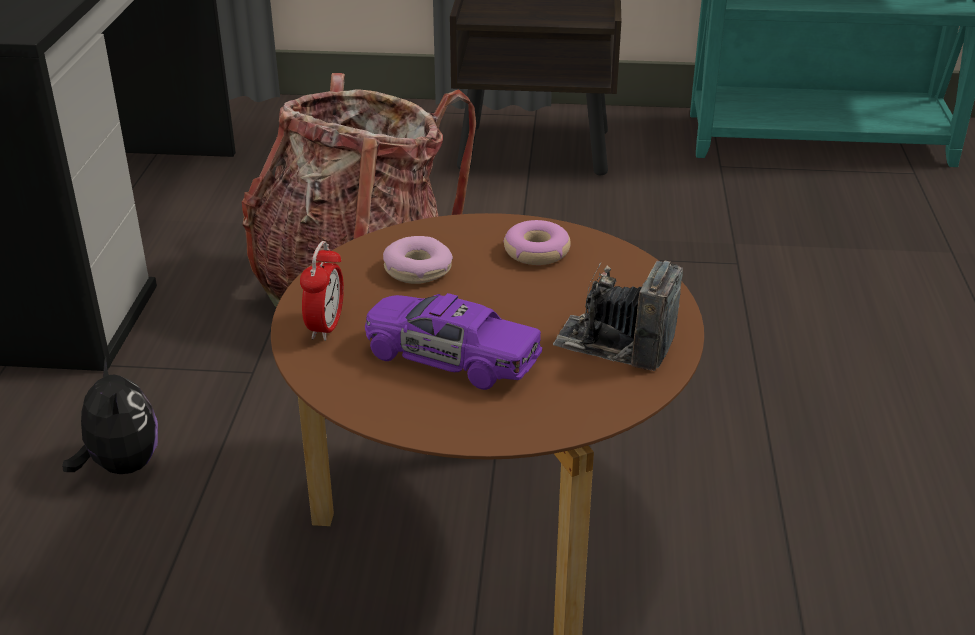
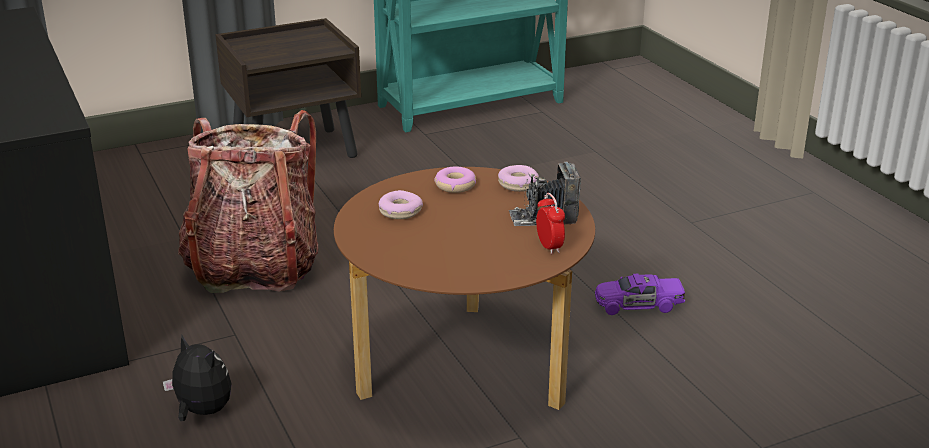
camera: 30 degrees left, 5 degrees down
alarm clock [300,241,344,341] -> alarm clock moved to [536,193,565,254]
purple toy car [365,293,542,390] -> purple toy car moved to [595,274,685,315]
none -> donut [498,165,539,192]

